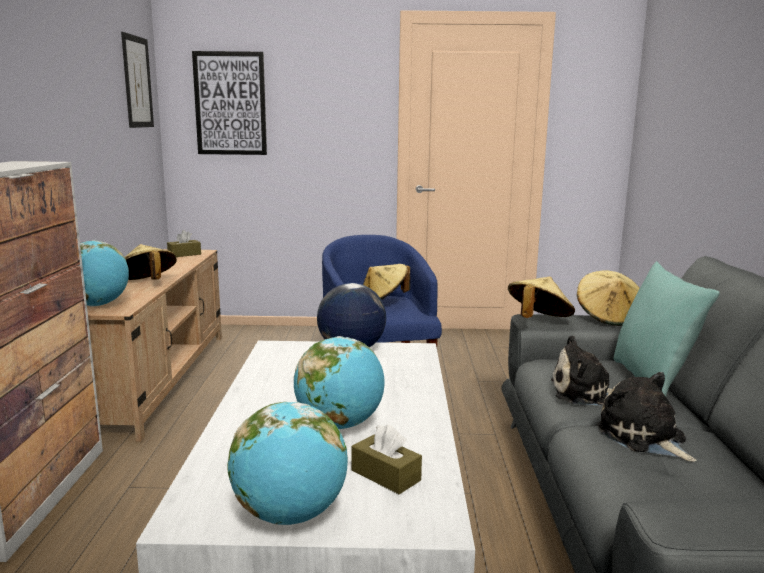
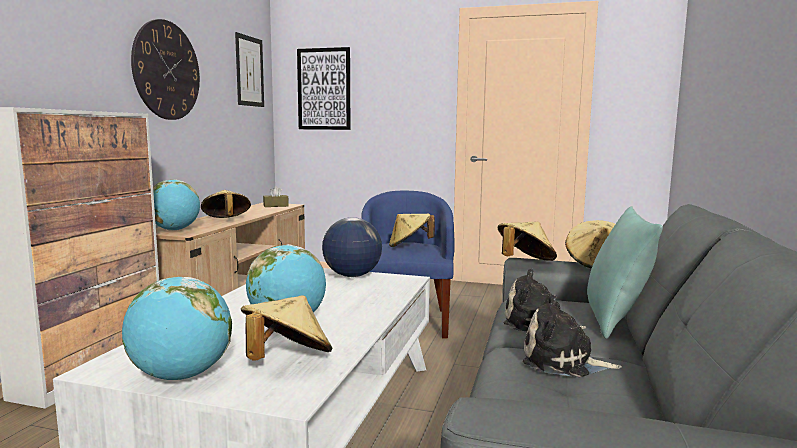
camera: 15 degrees right, 5 degrees down
brown tissue box [352,424,422,494] -> beige hat [241,296,332,361]
plush toy [597,372,696,462] -> plush toy turned 60 degrees counterclockwise [523,295,622,377]
none -> wall clock [131,19,200,120]

